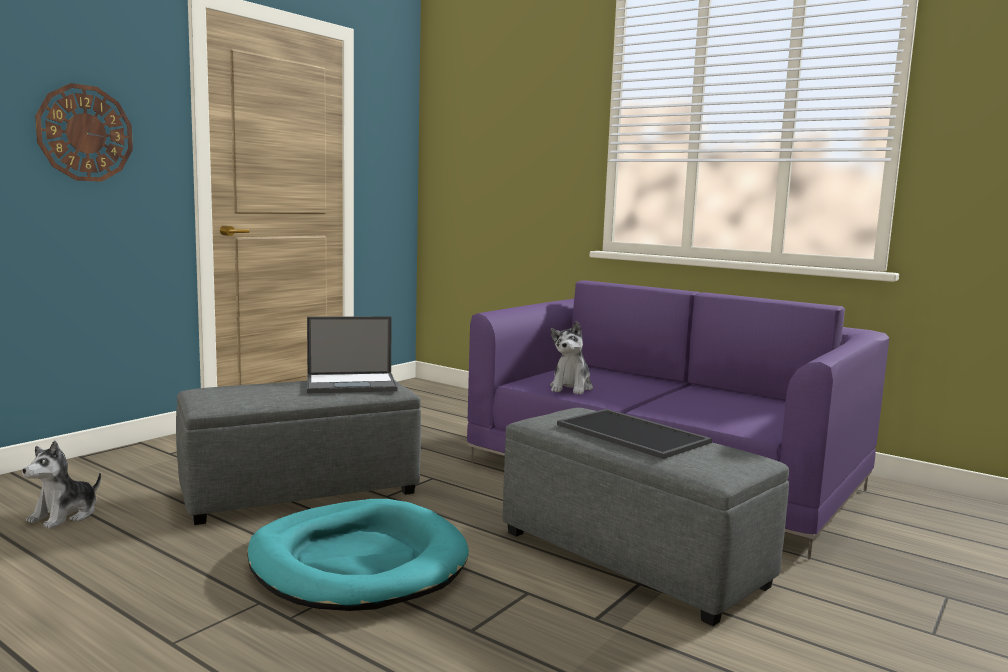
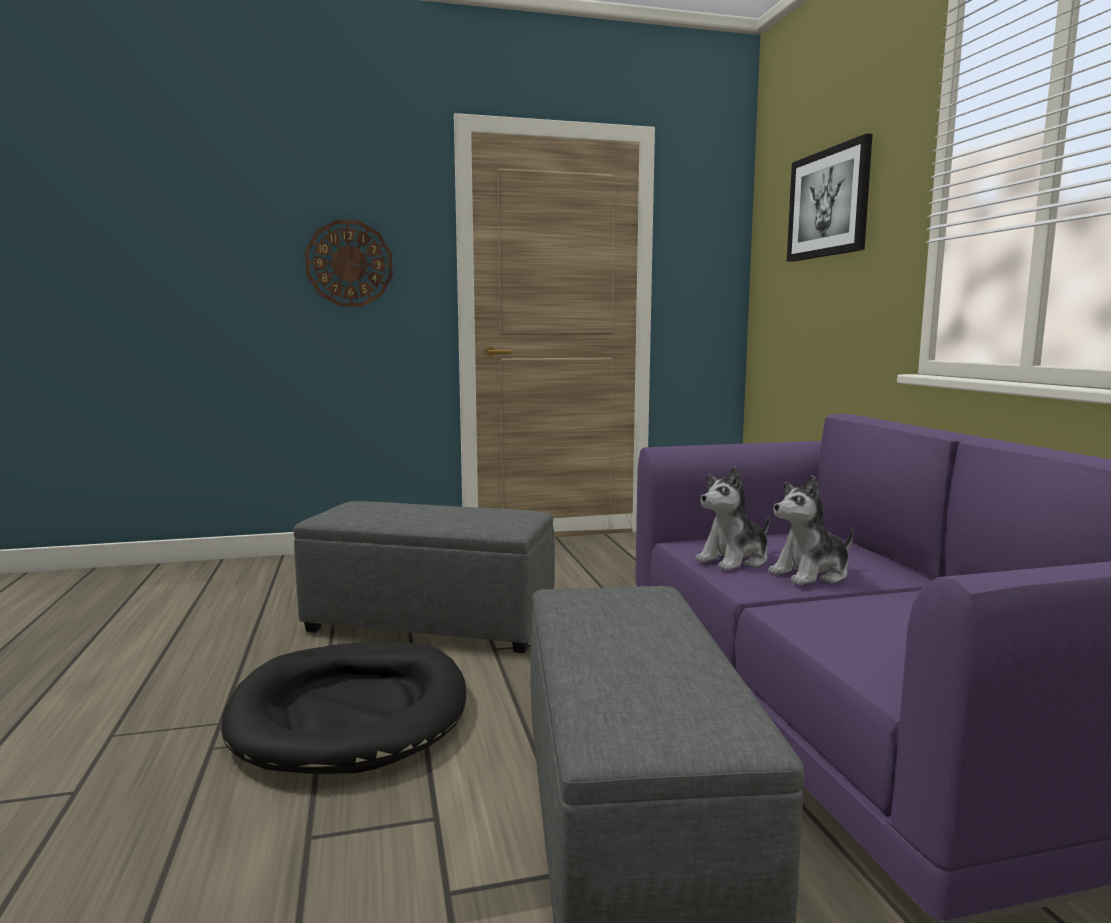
camera: 40 degrees right, 0 degrees up
plush toy [22,441,101,529] -> plush toy moved to [768,475,854,585]
turquoise dog bed [247,499,469,611] -> black dog bed [221,642,466,774]
laptop [307,316,398,393] -> none
tray [557,409,712,459] -> none
none -> picture [787,134,873,262]

